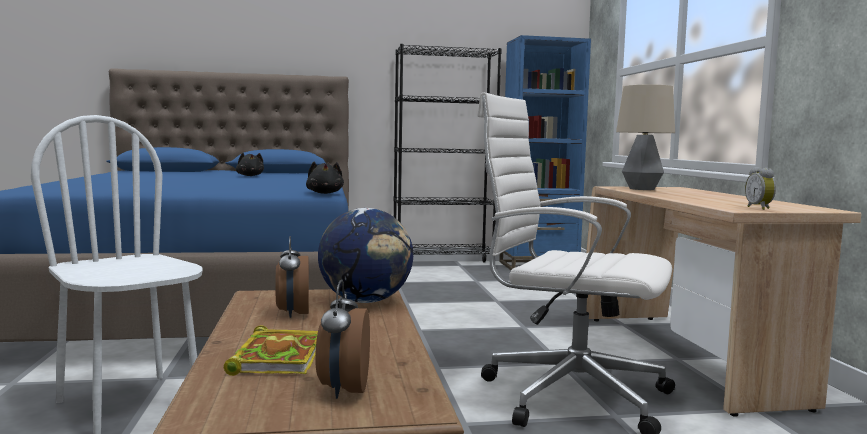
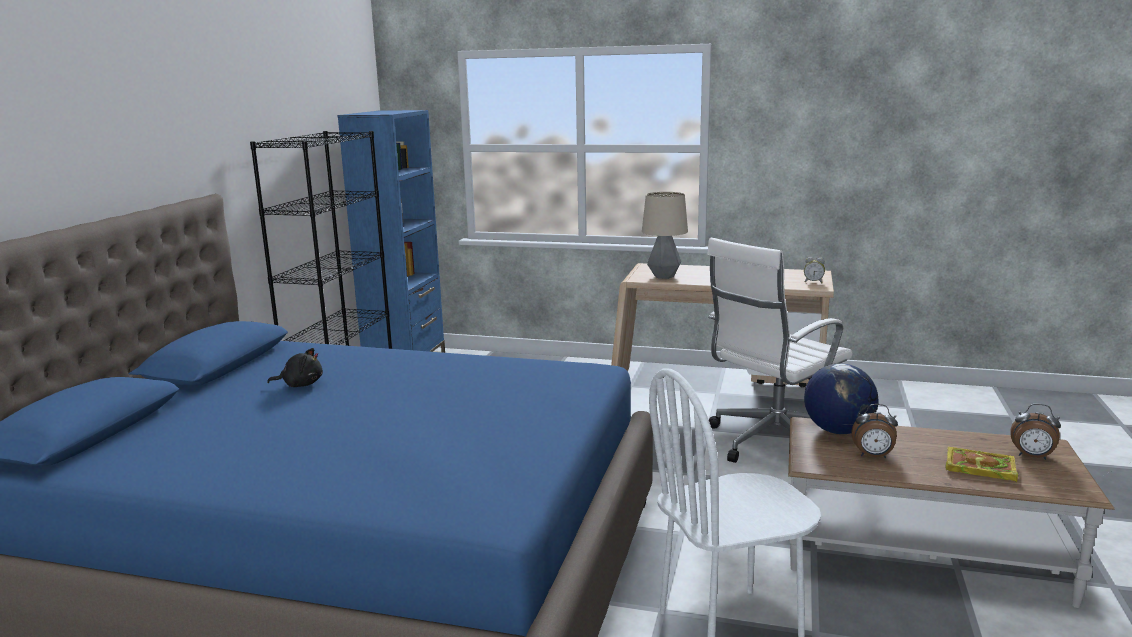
camera: 65 degrees left, 10 degrees up
black plush toy [306,161,344,194] -> none

